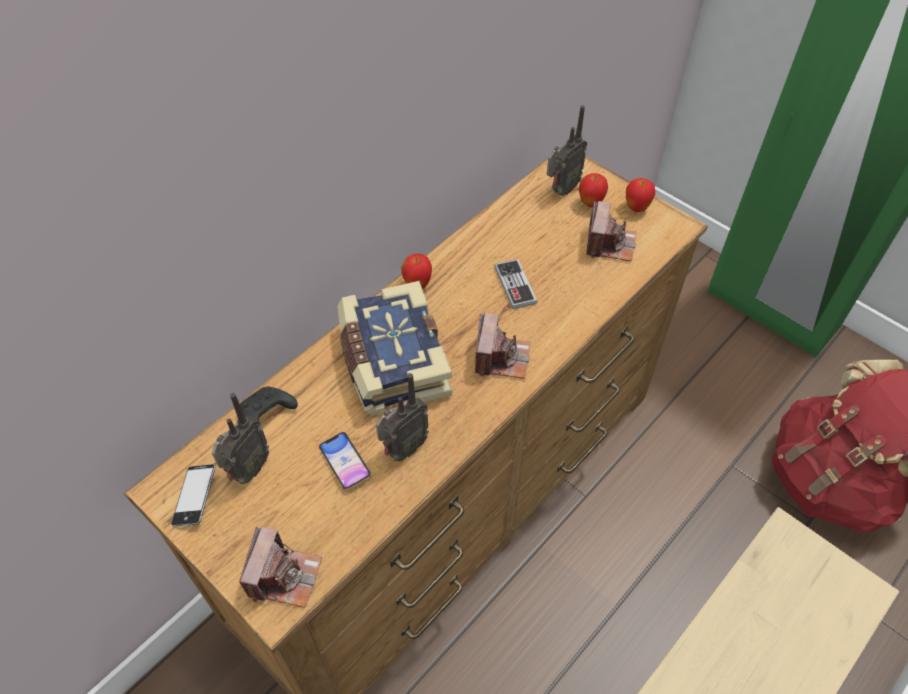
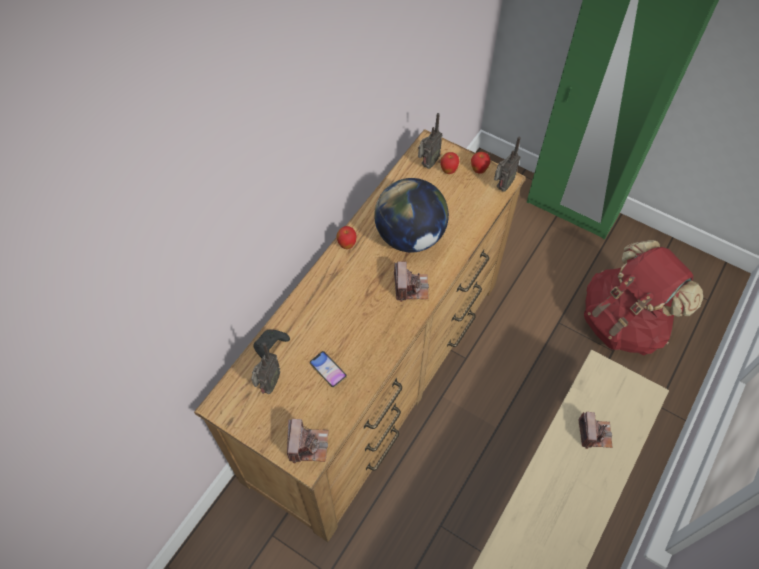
camera: 10 degrees left, 5 degrees up
phone [171,464,215,526] -> none
book [337,281,452,416] -> none
radio [376,373,429,461] -> radio moved to [494,136,521,192]
game controller [494,259,537,309] -> globe [374,178,449,253]
camera [586,201,636,262] -> camera moved to [578,412,612,449]

